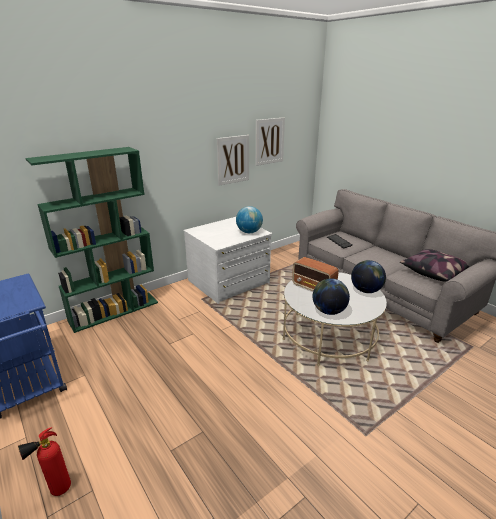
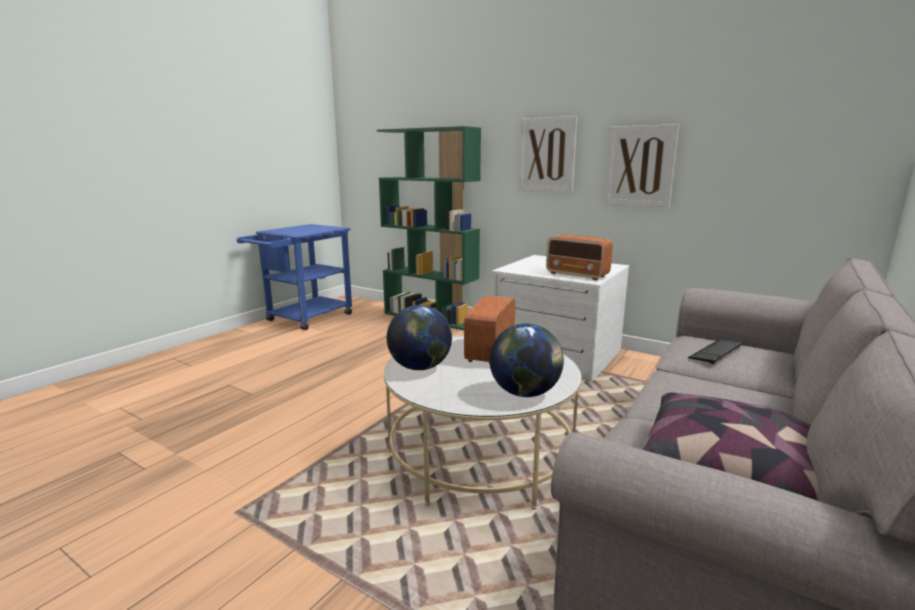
camera: 70 degrees right, 10 degrees down
fire extinguisher [18,427,71,496] -> none
globe [236,206,263,233] -> radio [546,235,613,280]
picture [256,118,285,166] -> picture moved to [518,116,577,192]

